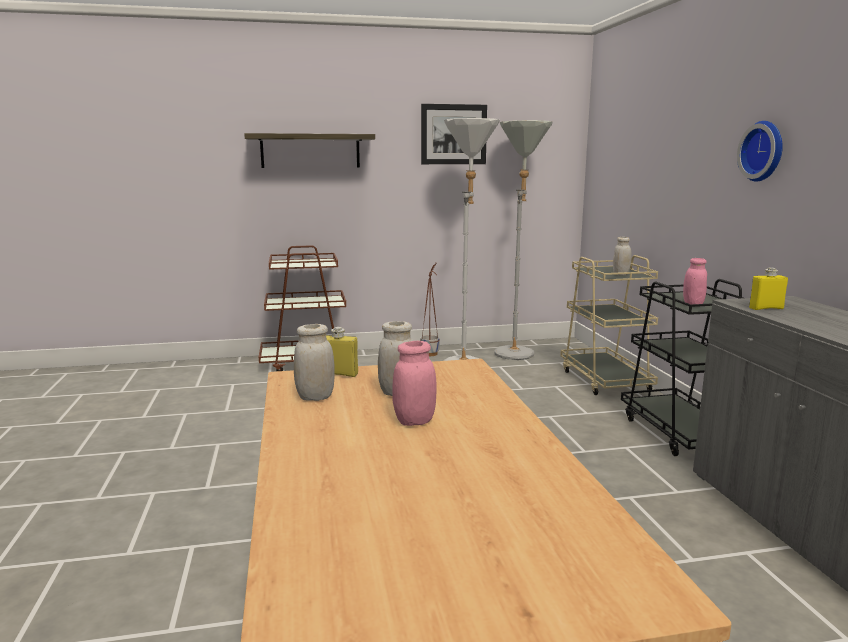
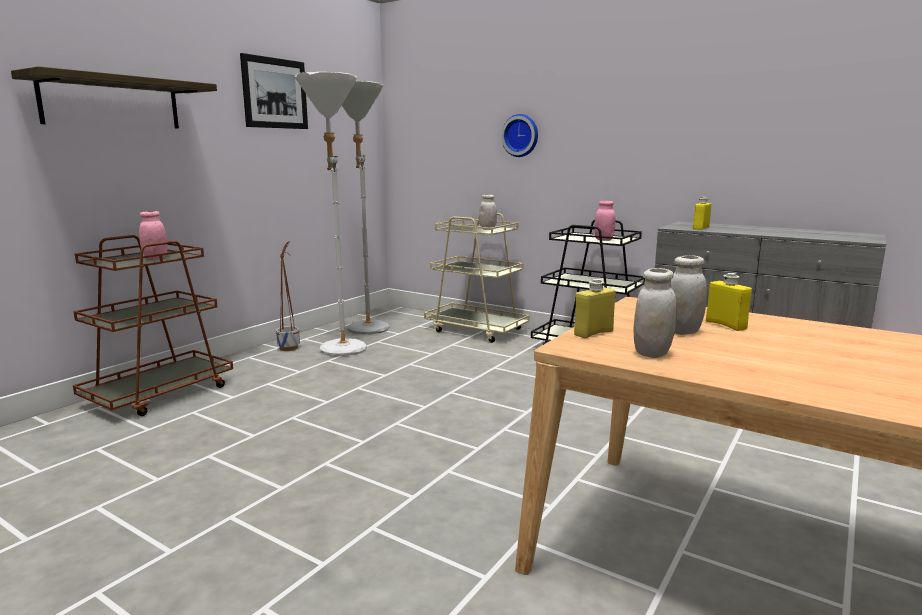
camera: 45 degrees left, 0 degrees up
pink jar [392,341,437,426] -> pink jar moved to [139,211,167,259]
wall clock [737,121,783,182] -> wall clock moved to [501,114,538,157]
none -> yellow bottle [706,273,752,331]

